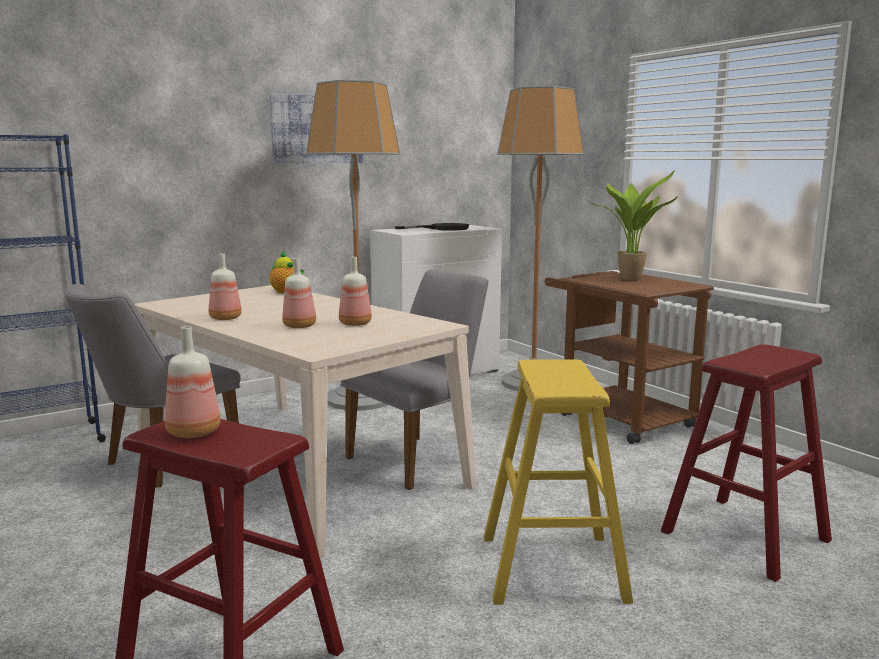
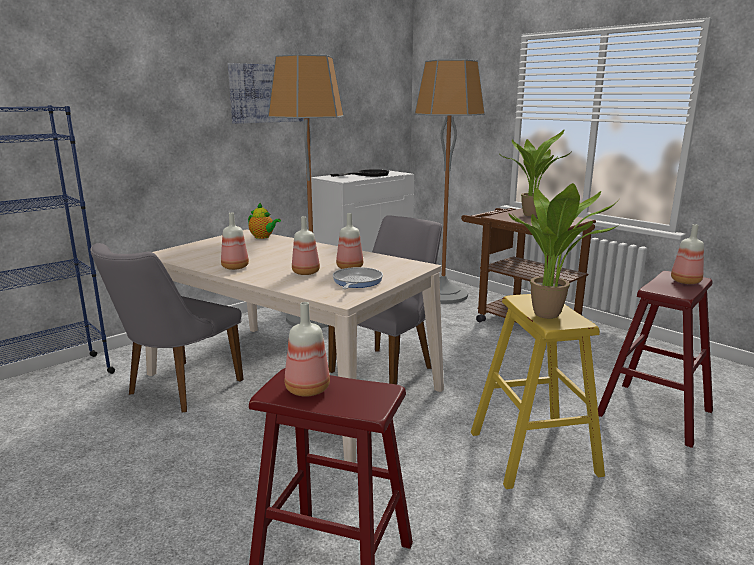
camera: 10 degrees left, 5 degrees up
none -> frying pan [333,267,383,289]
none -> potted plant [508,183,617,319]
none -> bottle [671,224,704,284]

